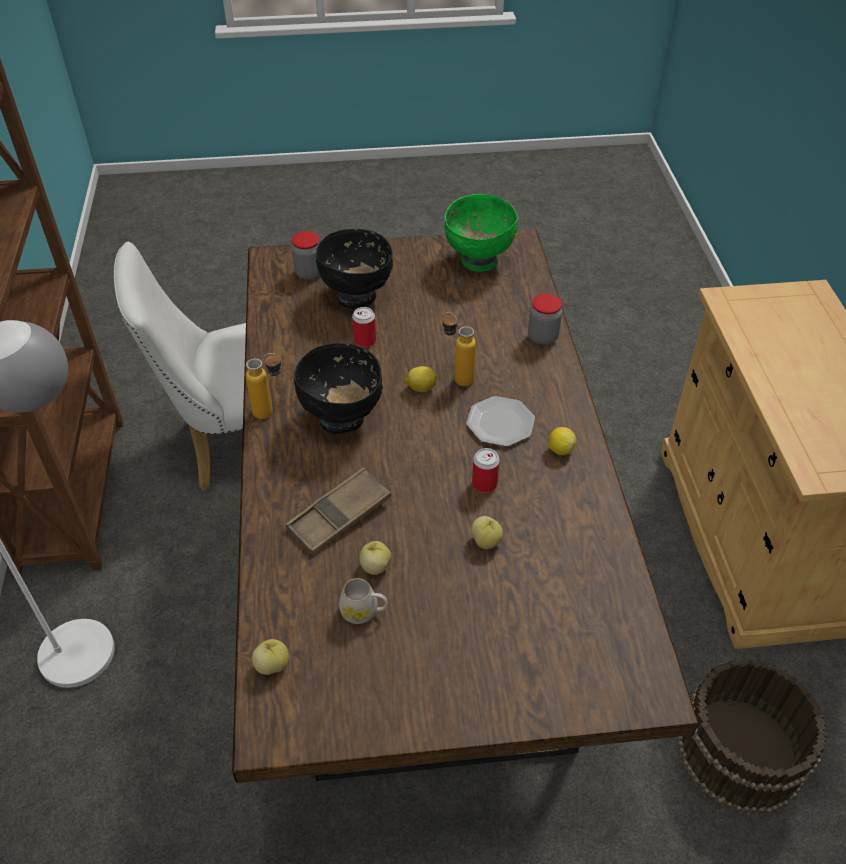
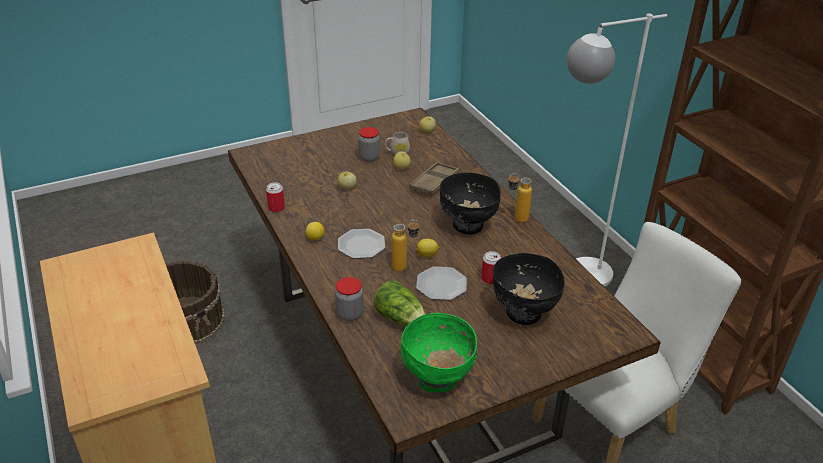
camera: 160 degrees right, 10 degrees down
jar [291,231,320,280] -> jar moved to [358,127,380,162]
can [472,448,500,493] -> can moved to [266,182,285,212]
none -> lettuce [374,281,425,326]
none -> plate [416,266,467,300]

